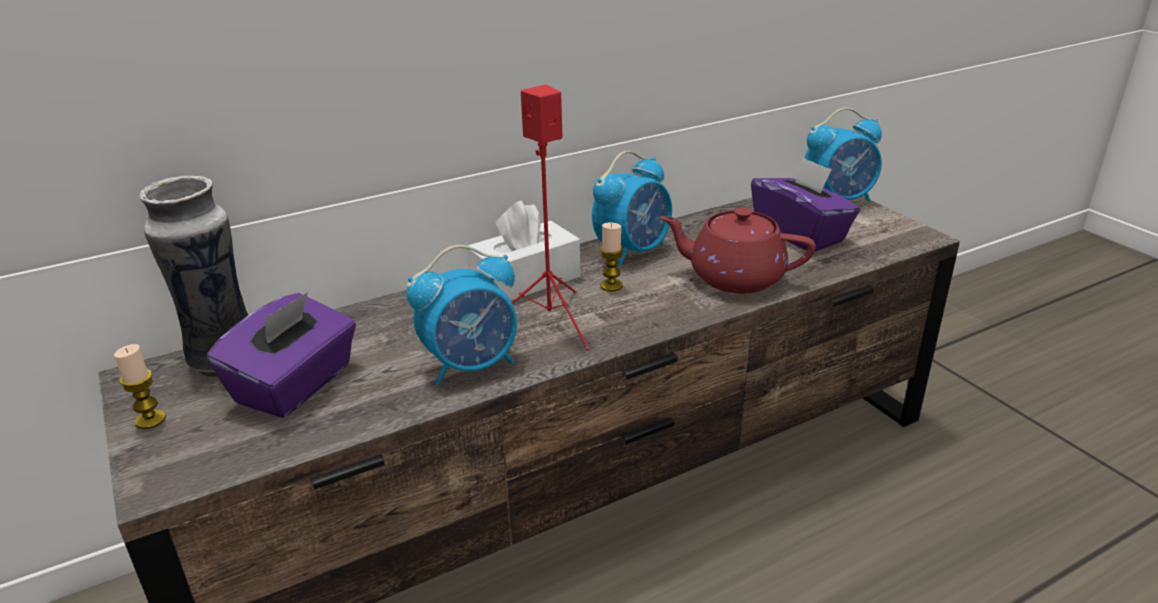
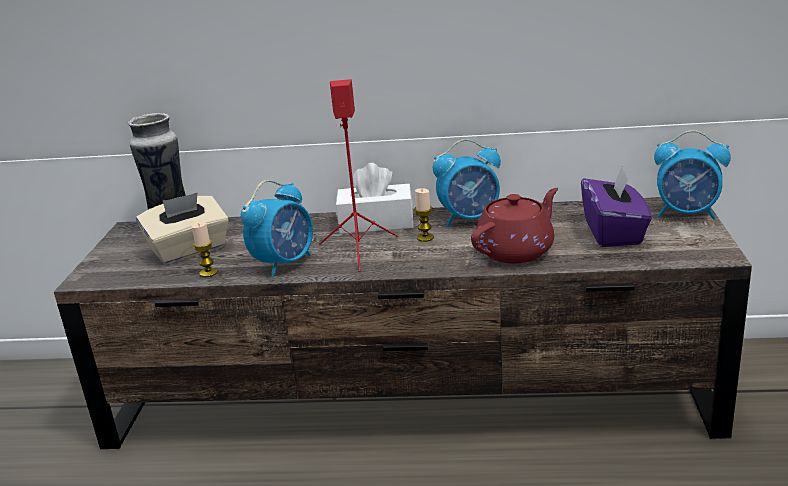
camera: 35 degrees right, 5 degrees down
candle [114,344,166,429] -> candle moved to [192,222,218,277]
purple tissue box [207,292,356,418] -> beige tissue box [136,193,229,264]
alarm clock [406,245,517,385] -> alarm clock turned 60 degrees counterclockwise [241,180,313,277]
red teapot [659,208,816,293] -> red teapot turned 90 degrees clockwise [471,188,558,263]

